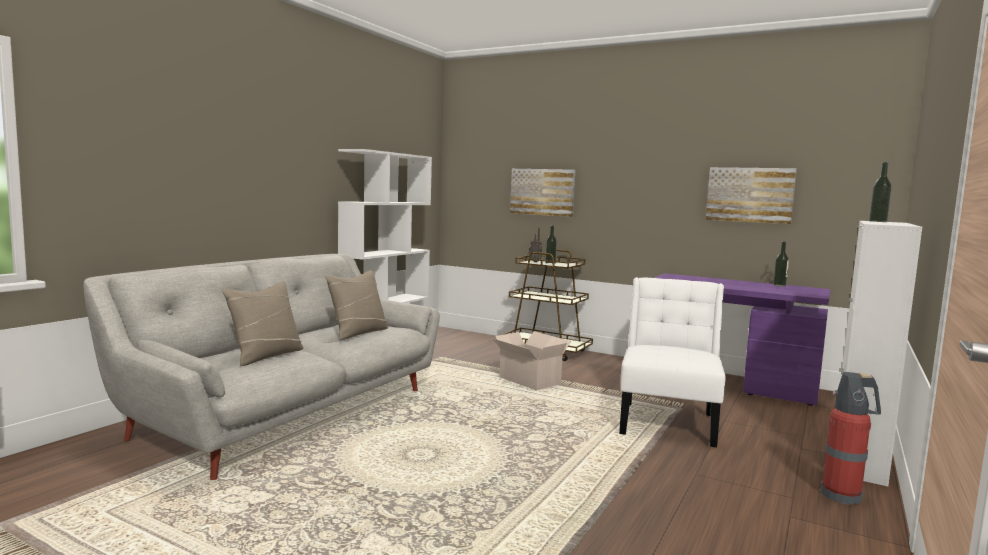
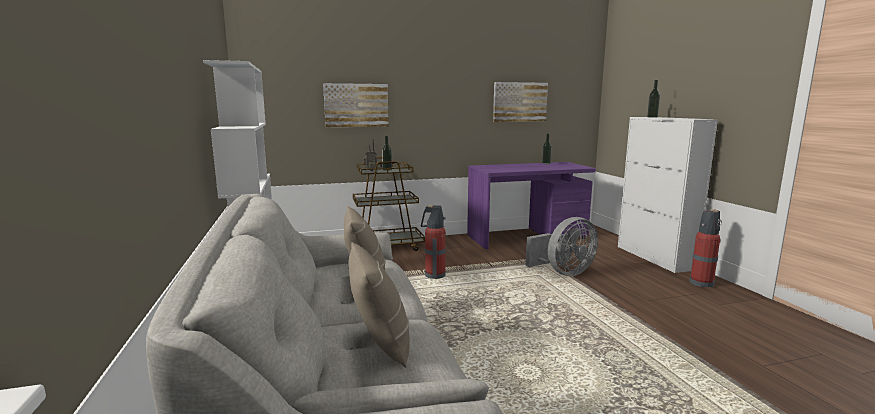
camera: 45 degrees left, 5 degrees up
cardboard box [492,331,571,391] -> fire extinguisher [421,205,446,279]
white chair [619,277,726,447] -> grey fan [525,217,598,276]

